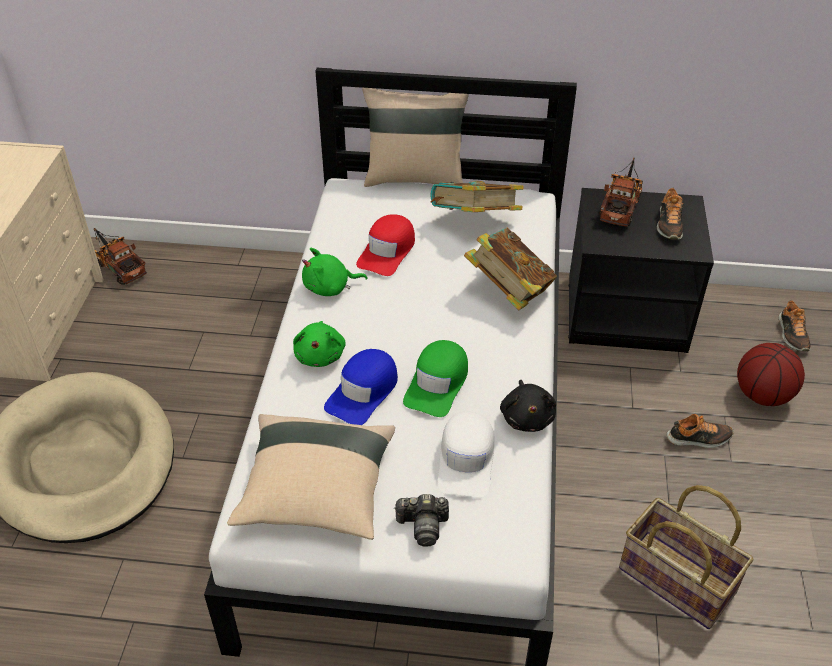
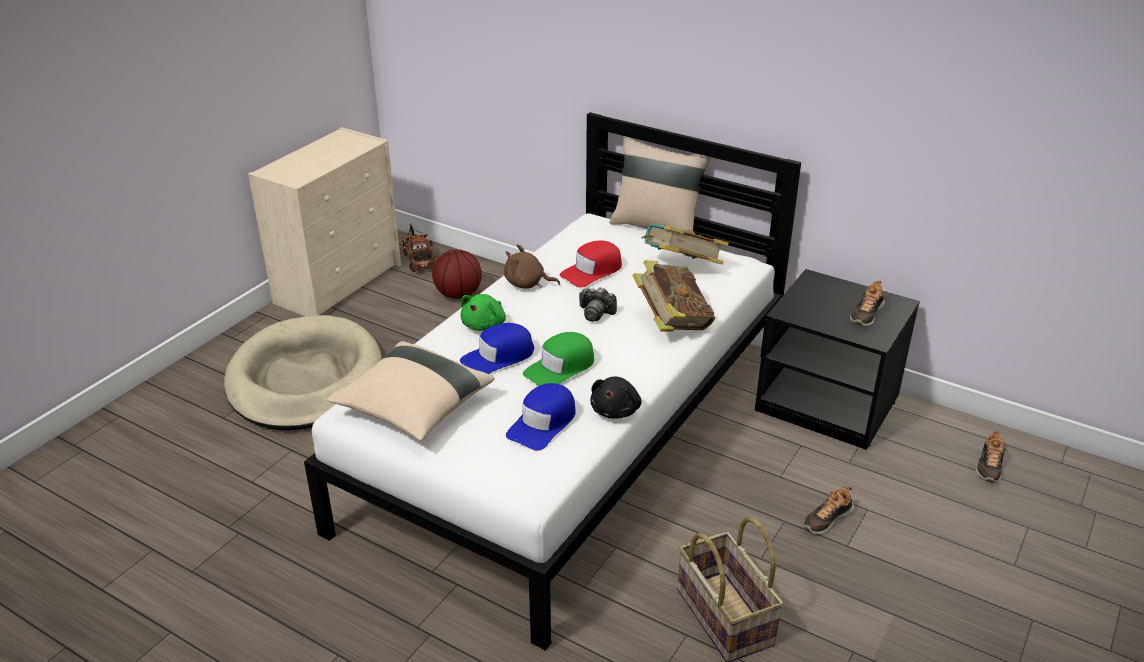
camera: 25 degrees right, 10 degrees down
green plush toy [302,248,368,296] -> brown plush toy [504,244,560,289]
camera [394,494,449,546] -> camera moved to [579,287,617,322]
white cap [437,412,494,498] -> blue cap [506,383,576,451]
toy truck [600,158,643,227] -> none
shoe [666,414,734,448] -> shoe turned 120 degrees clockwise [804,486,854,534]
basketball [737,343,805,406] -> basketball moved to [432,249,482,299]

